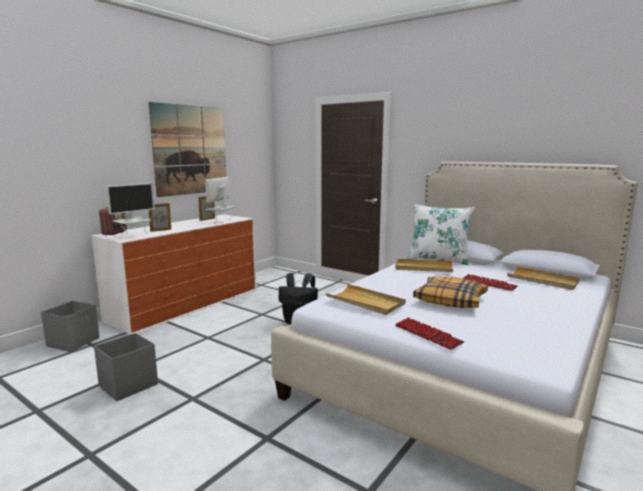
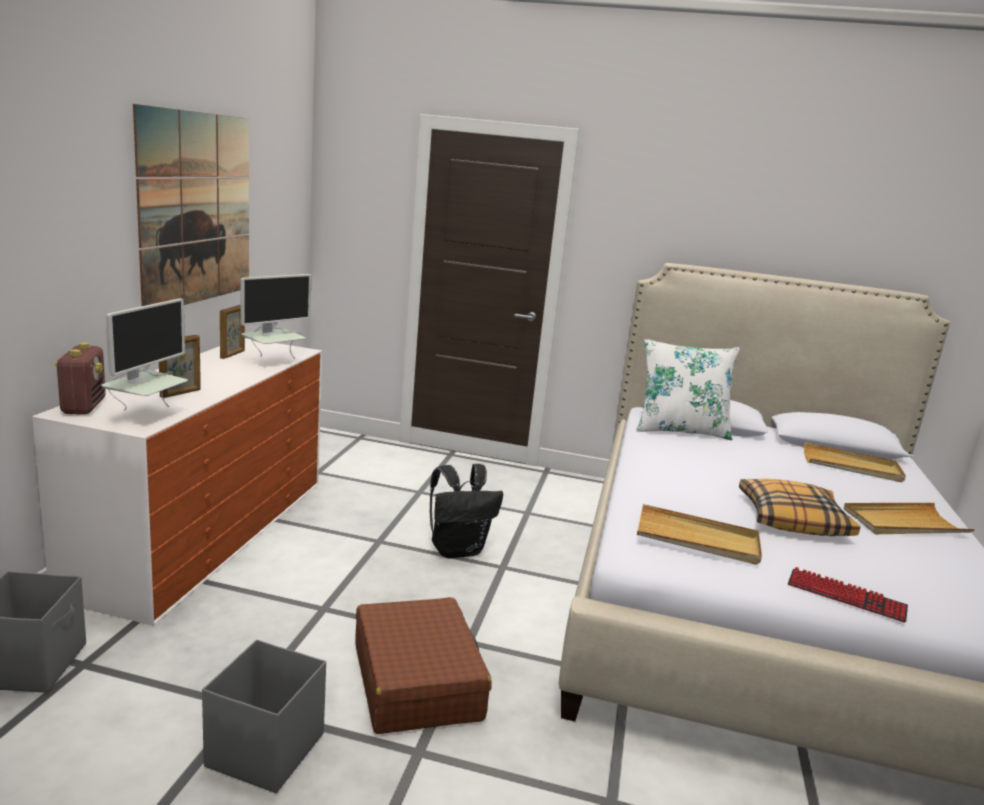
camera: 25 degrees left, 5 degrees up
monitor [205,177,235,224] -> monitor turned 135 degrees counterclockwise [240,274,312,359]
beige tray [395,259,453,272] -> beige tray moved to [844,503,975,534]
keyboard [463,274,518,291] -> none
none -> brown suitcase [355,597,492,734]

